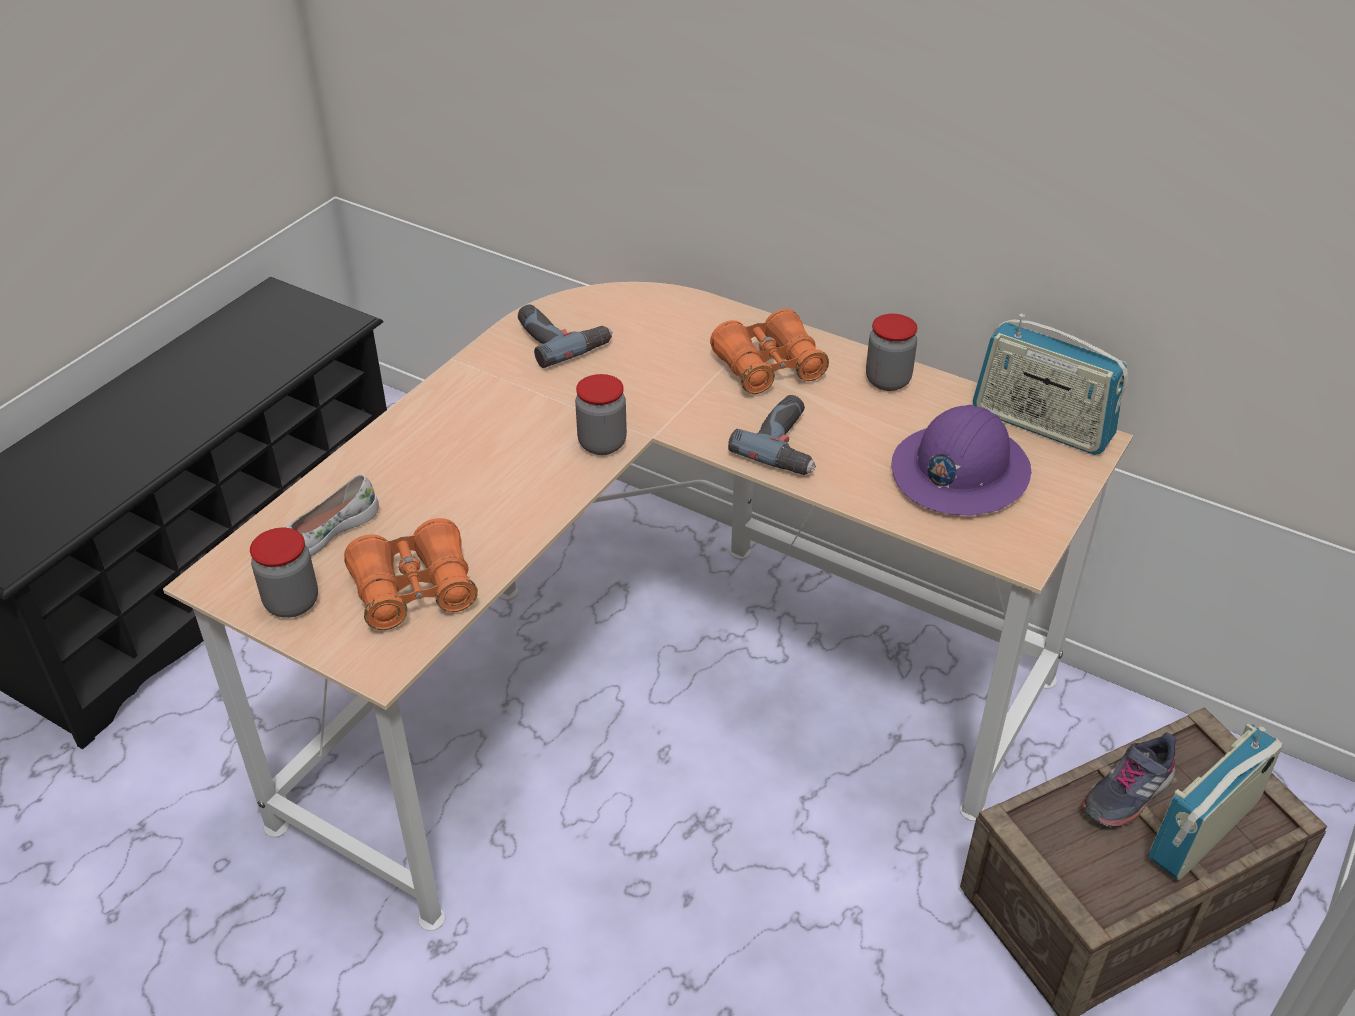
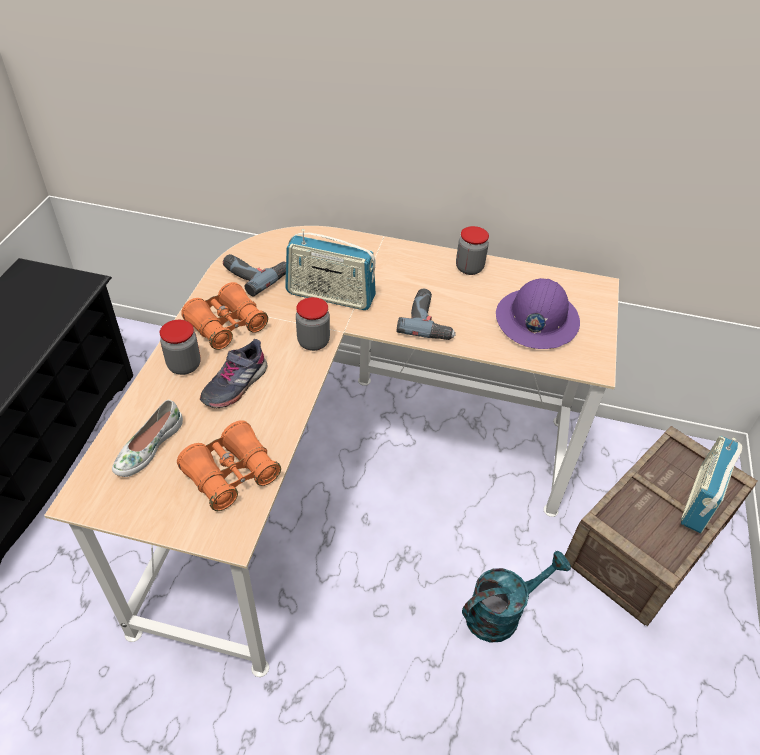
camera: 20 degrees left, 5 degrees up
jar [250,528,318,618] -> jar moved to [160,320,201,375]
orange binoculars [710,308,829,394] -> orange binoculars moved to [181,282,268,350]
radio [973,314,1128,455] -> radio moved to [285,229,376,310]
grey shoe [1081,733,1176,827] -> grey shoe moved to [200,339,267,408]
none -> turquoise watering can [462,551,571,643]

